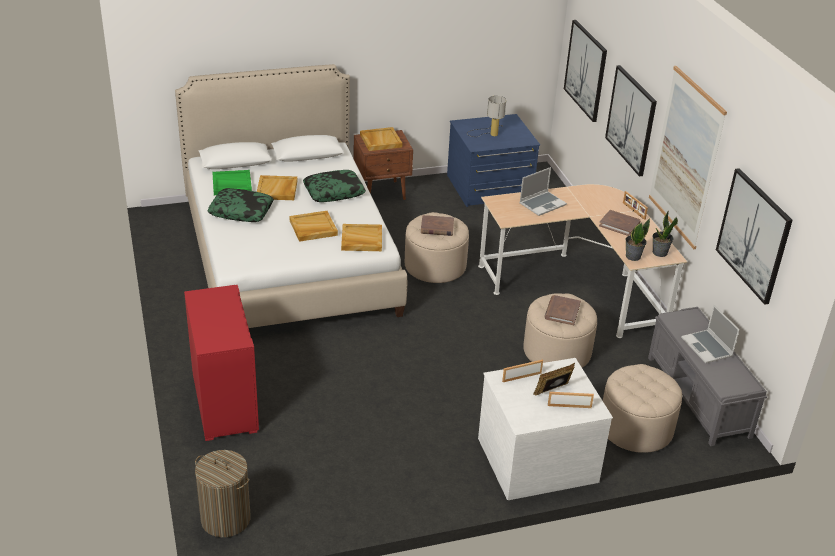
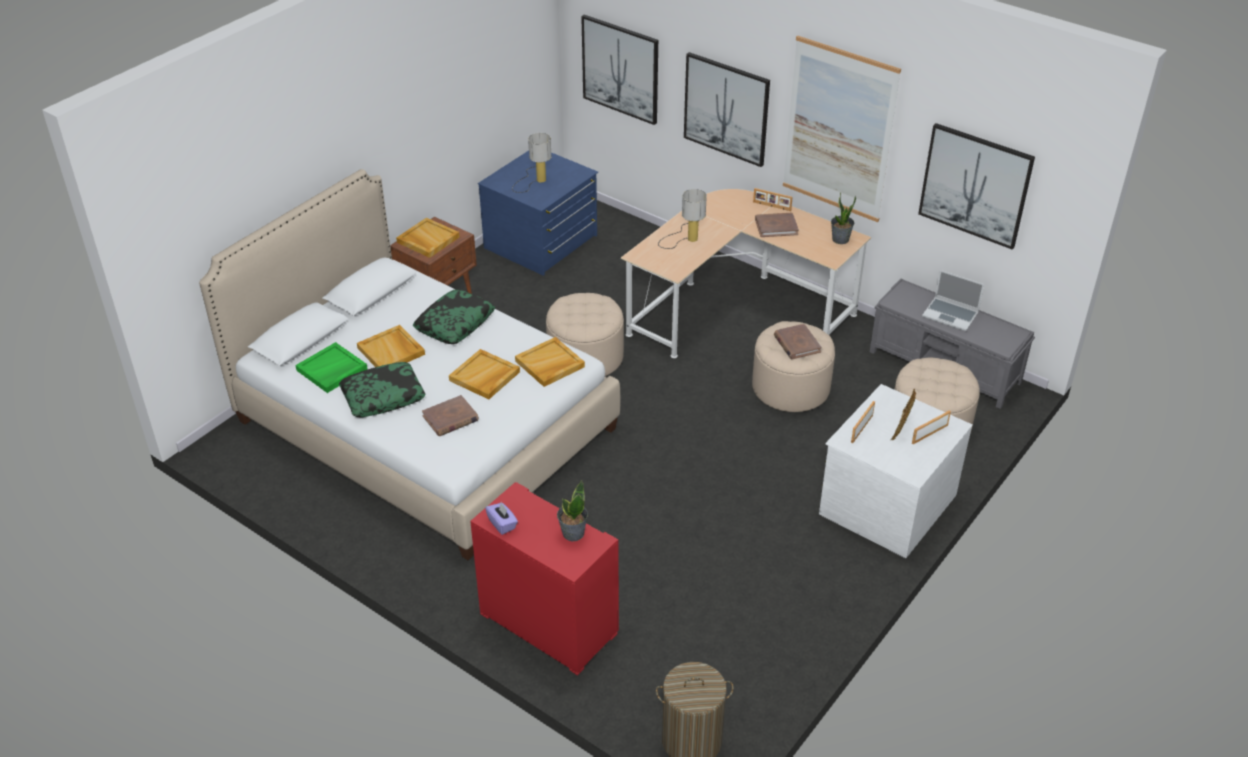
camera: 35 degrees left, 5 degrees up
brown book [421,215,454,236] -> brown book moved to [422,395,479,436]
laptop [519,167,567,216] -> table lamp [658,189,707,249]
potted plant [625,219,650,261] -> potted plant moved to [557,481,588,541]
none -> purple tissue box [485,503,518,535]

